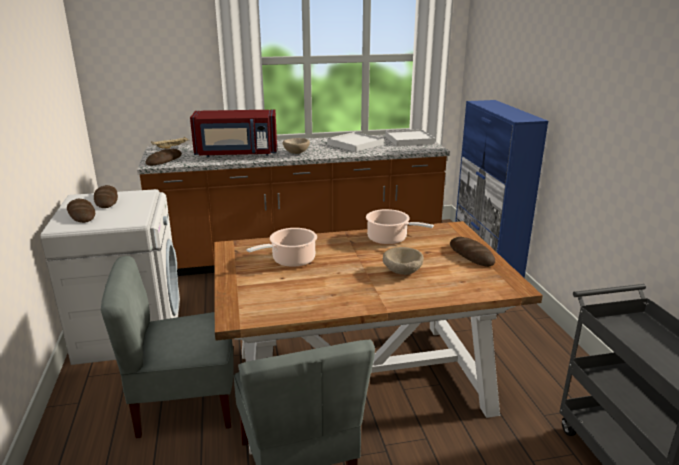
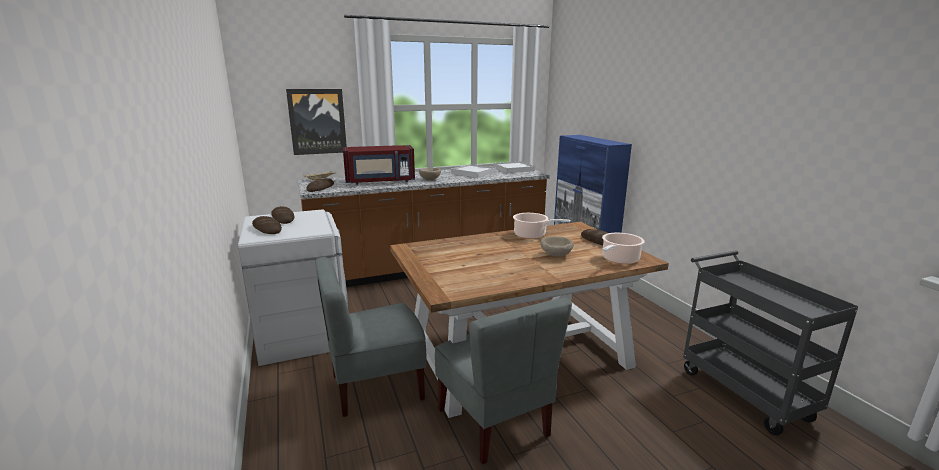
camera: 10 degrees left, 5 degrees down
cooking pot [246,228,317,267] -> cooking pot moved to [602,233,645,264]
none -> picture [286,89,347,155]

